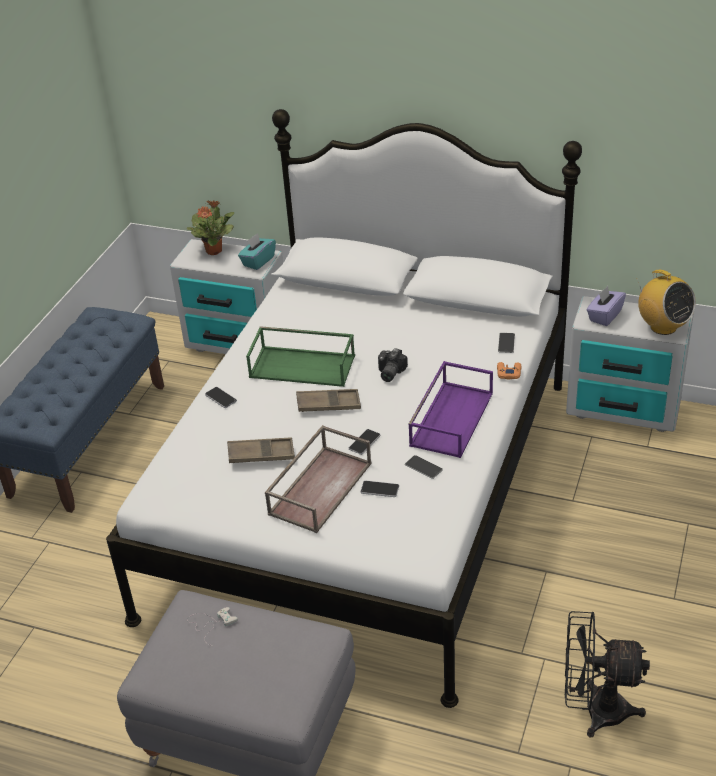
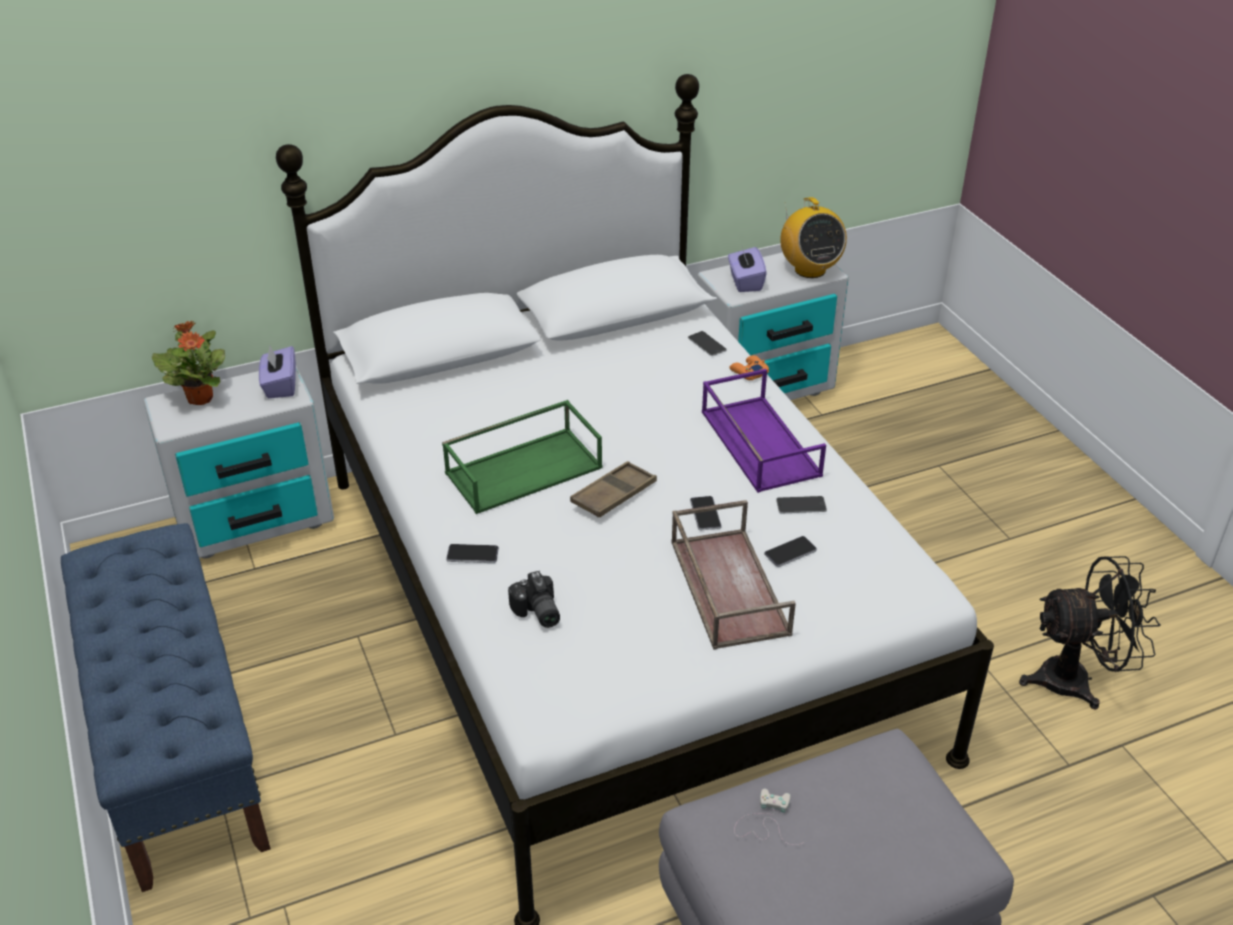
camera: 45 degrees left, 0 degrees up
brown tray [227,438,295,463] -> none
turquoise tissue box [238,233,276,270] -> purple tissue box [259,345,296,398]
camera [378,348,408,382] -> camera moved to [508,571,560,628]
black fan [565,611,650,737] -> black fan turned 150 degrees counterclockwise [1019,556,1161,710]
radio [637,270,696,335] -> radio turned 60 degrees clockwise [780,197,847,278]

